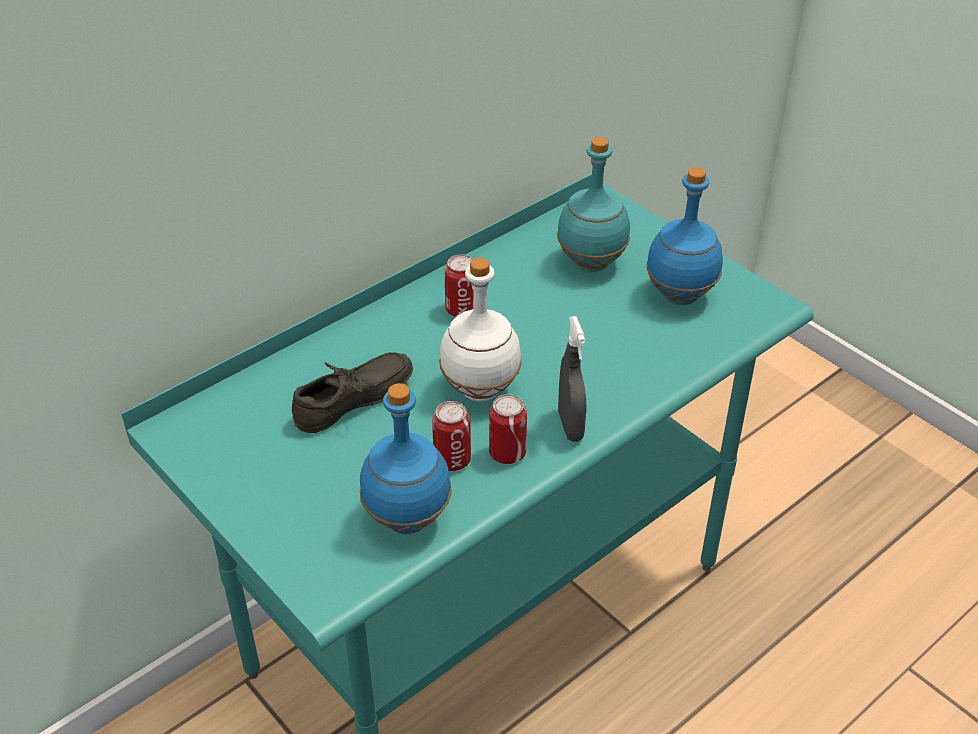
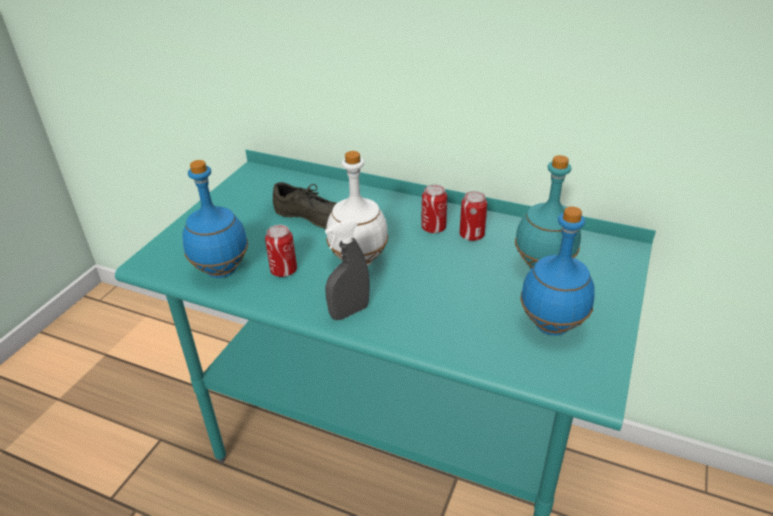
camera: 65 degrees right, 5 degrees down
can [489,394,527,464] -> can moved to [460,191,487,241]

